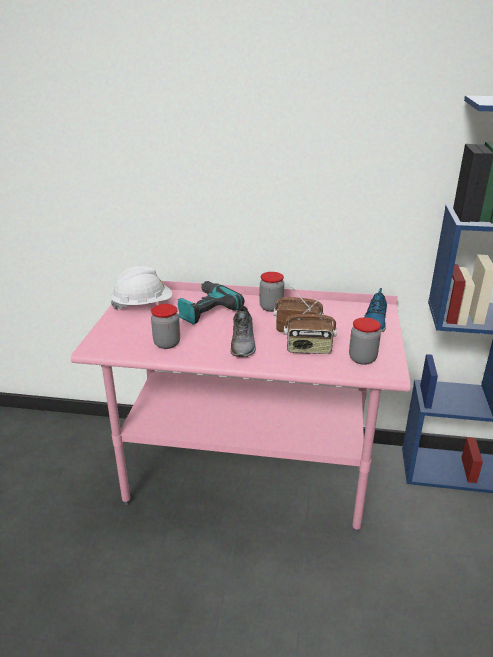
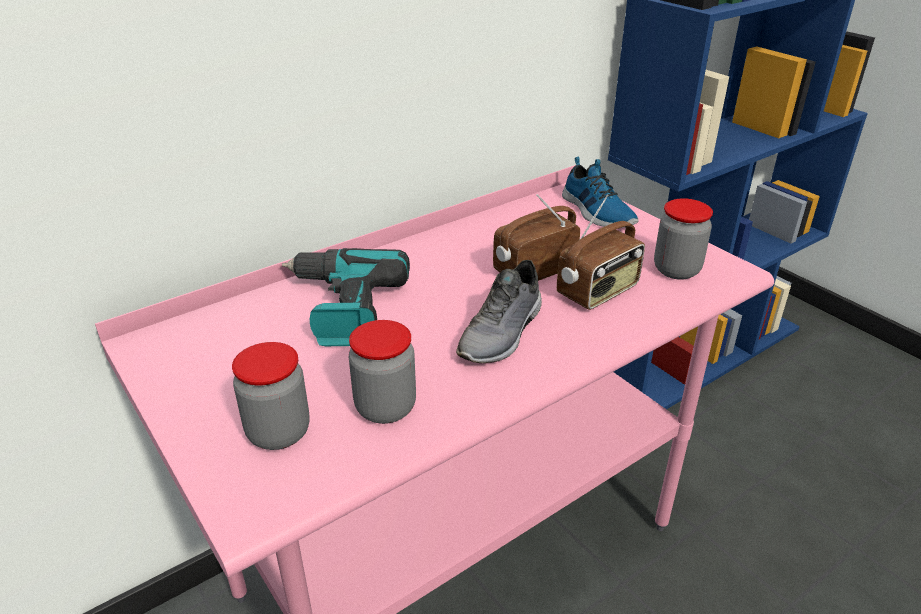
camera: 45 degrees left, 5 degrees up
white hard hat [111,266,172,309] -> none
grey shoe [230,306,256,357] -> grey shoe turned 75 degrees clockwise [456,260,542,363]
jar [259,272,284,312] -> jar moved to [232,342,310,450]

